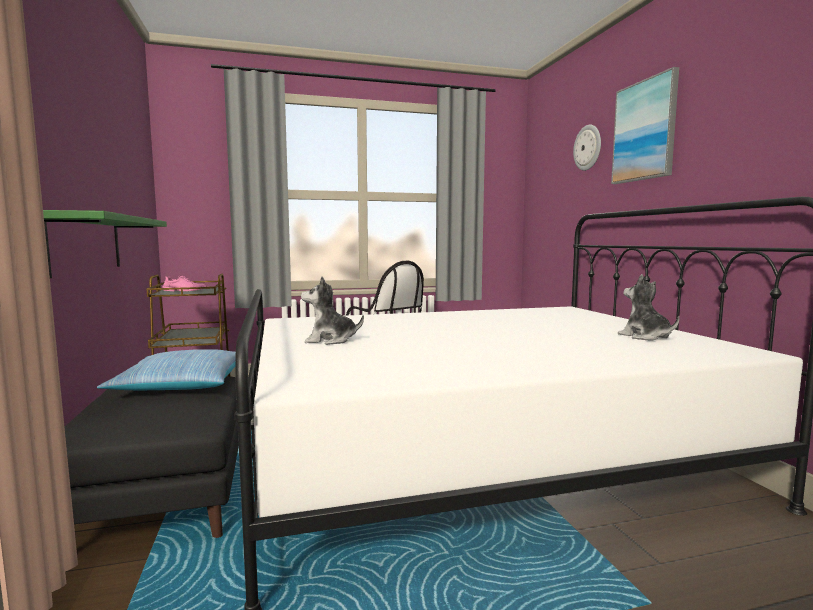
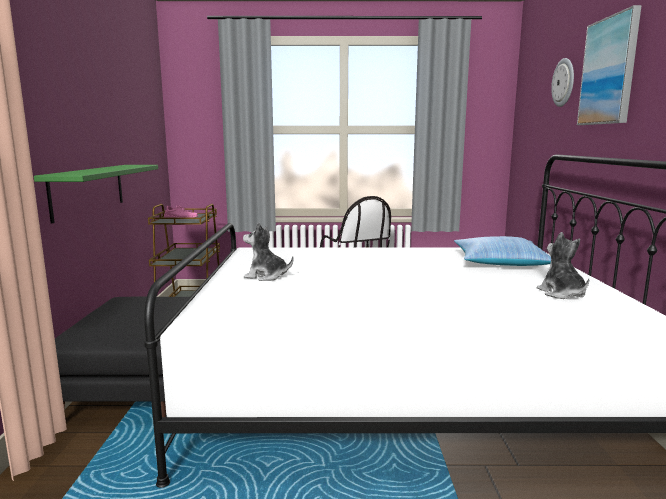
camera: 15 degrees right, 5 degrees up
pillow [97,349,236,390] -> pillow moved to [454,236,551,266]

